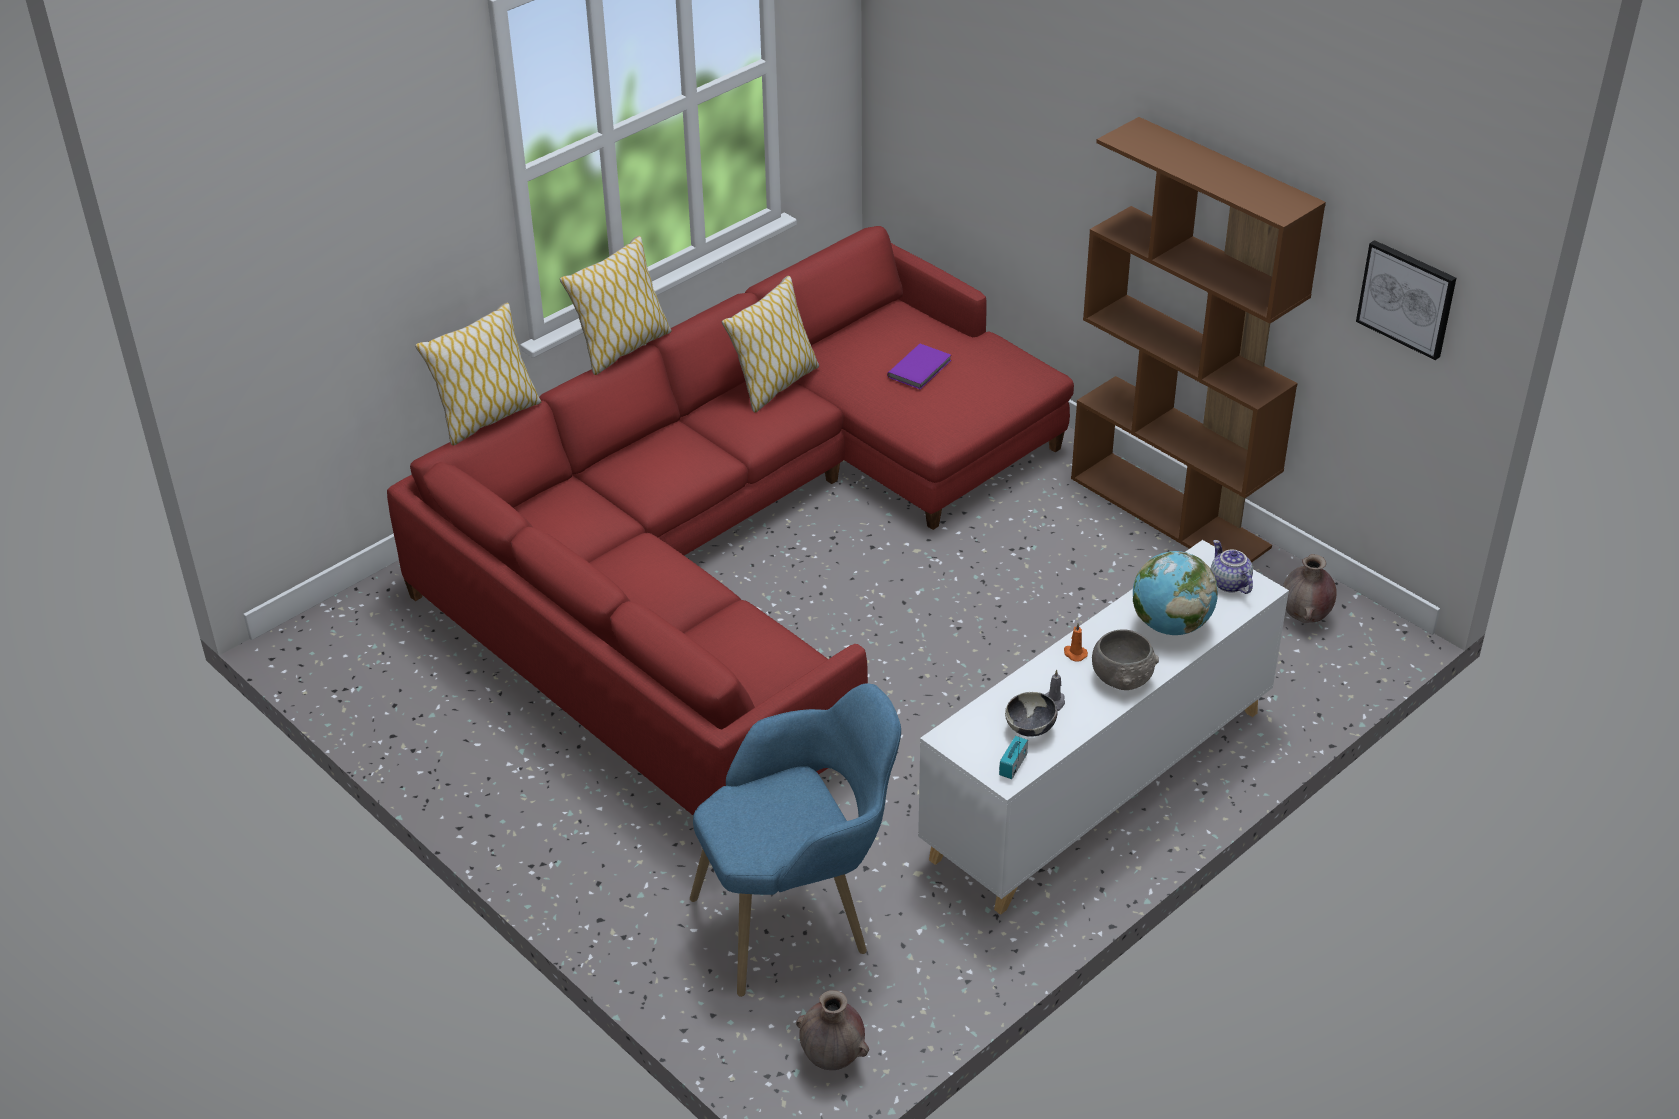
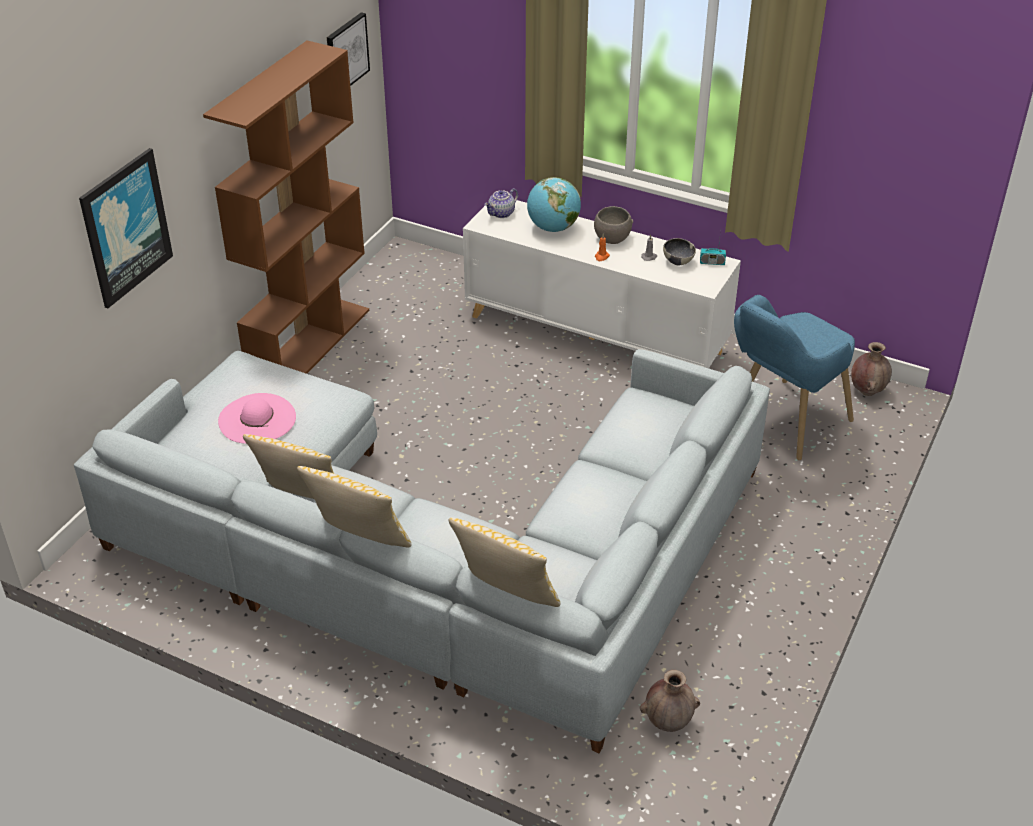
camera: 110 degrees left, 0 degrees up
red sofa [387,226,1074,815] -> grey sofa [74,349,770,753]
blue armchair [690,683,901,997] -> blue armchair turned 90 degrees counterclockwise [734,295,855,460]
purple book [887,344,951,390] -> pink hat [218,393,296,444]
brown vase [1283,554,1337,623] -> brown vase moved to [640,670,700,732]
none -> picture [79,148,173,308]

